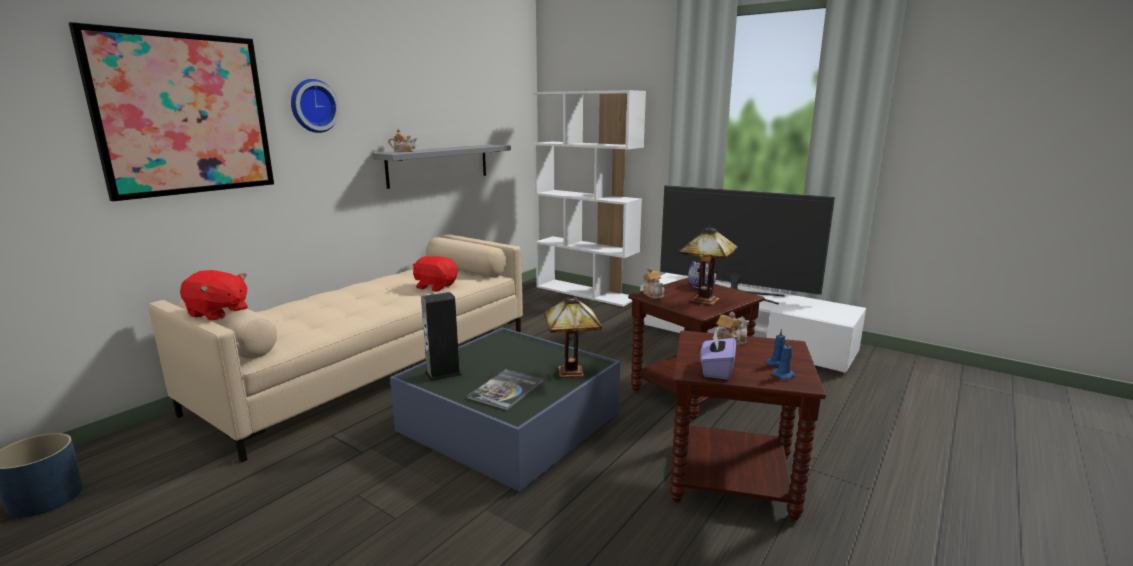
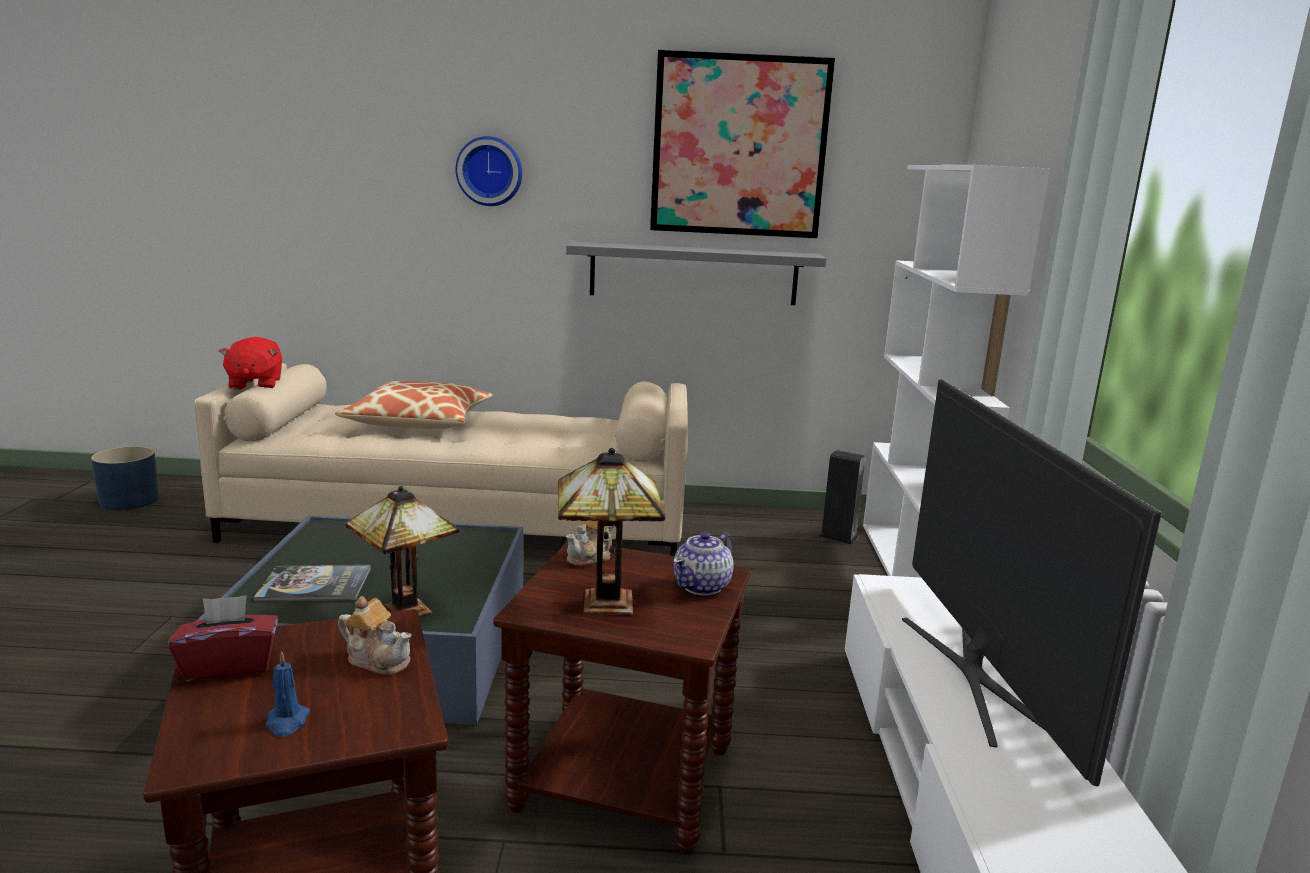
camera: 55 degrees right, 0 degrees up
picture [69,22,274,201] -> picture moved to [650,50,835,238]
teapot [389,128,417,152] -> none
red plush toy [413,256,457,292] -> none
speaker [421,292,462,382] -> speaker moved to [819,450,866,545]
purple tissue box [700,330,736,380] -> red tissue box [168,595,278,681]
blue candle [772,339,795,379] -> none
none -> pillow [335,381,493,429]

